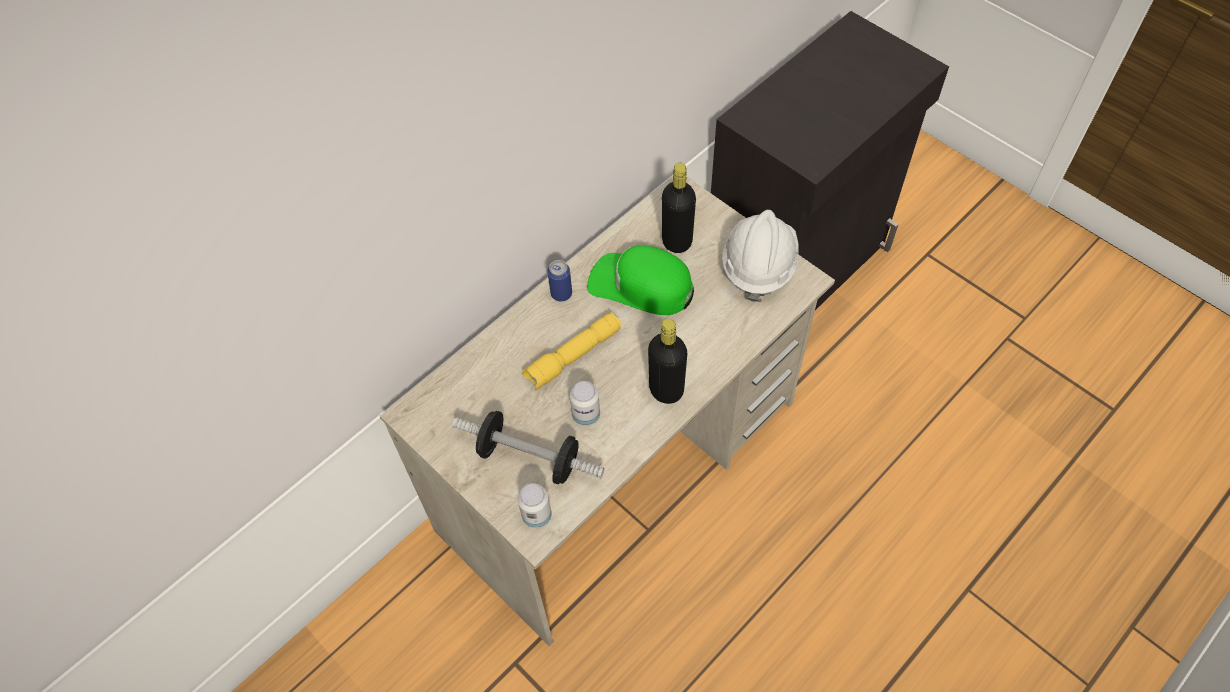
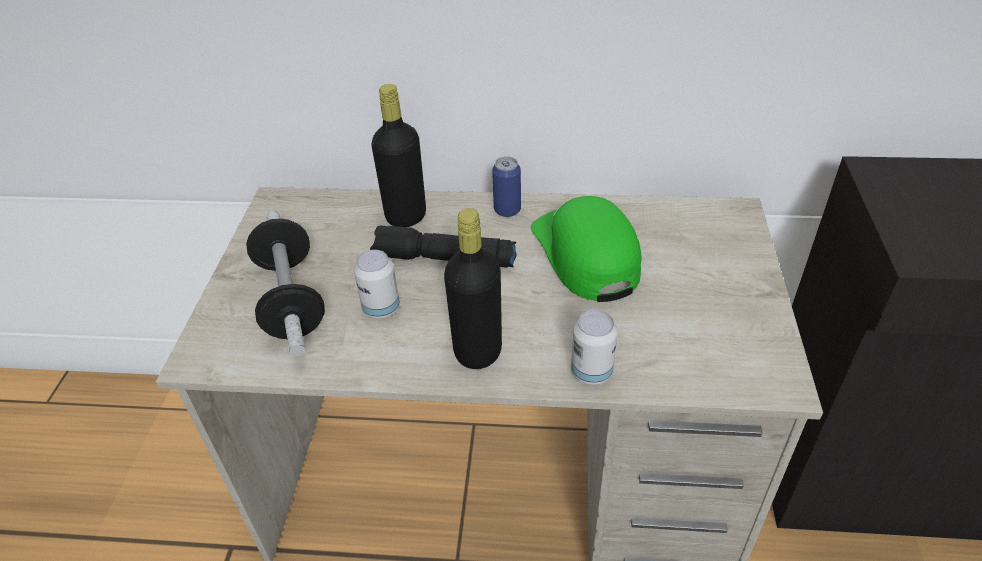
camera: 50 degrees right, 15 degrees down
can [518,483,552,528] -> can moved to [571,310,618,385]
yellow flashlight [522,312,621,391] -> black flashlight [370,226,516,267]
black bottle [662,163,696,253] -> black bottle moved to [372,84,426,227]
white hard hat [722,210,799,302] -> none

